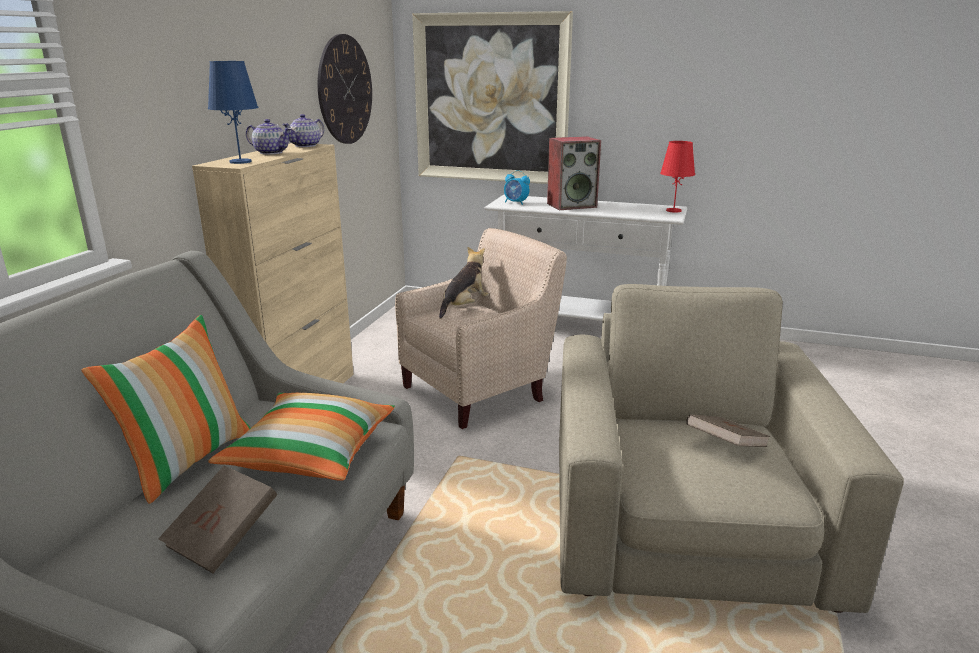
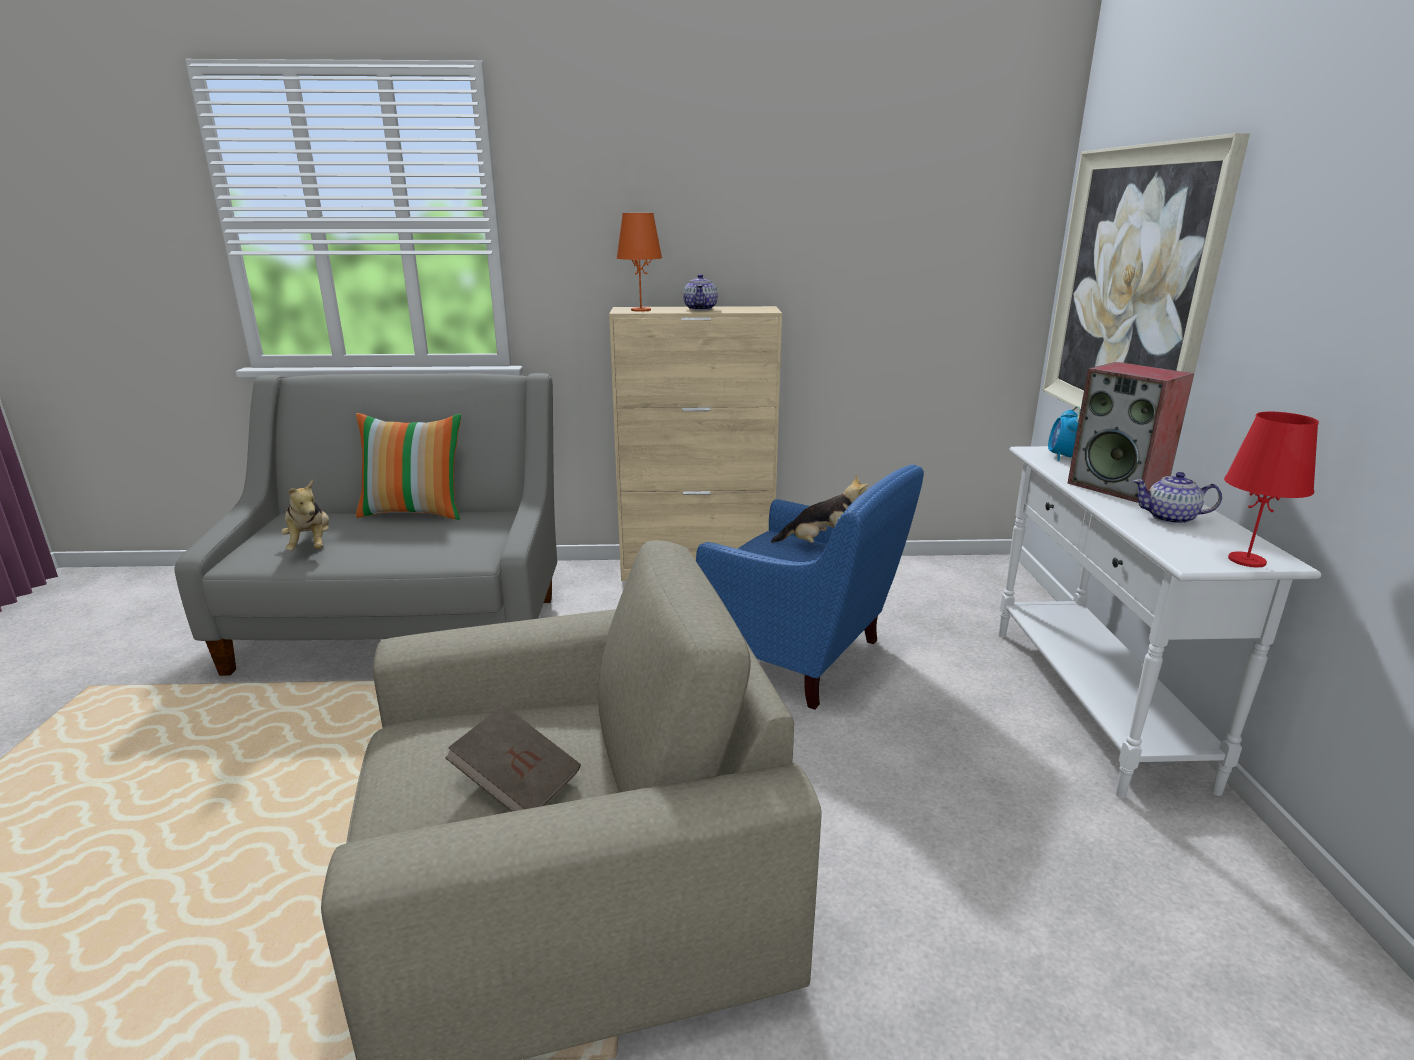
camera: 70 degrees right, 0 degrees up
brown book [158,466,277,573] -> plush toy [281,480,329,551]
blue table lamp [208,61,258,164] -> orange table lamp [616,213,662,312]
pillow [208,393,395,481] -> none
teapot [282,114,324,147] -> teapot moved to [1133,472,1222,524]
wall clock [317,34,372,144] -> none
beige armchair [395,228,567,429] -> blue armchair [696,464,924,710]

